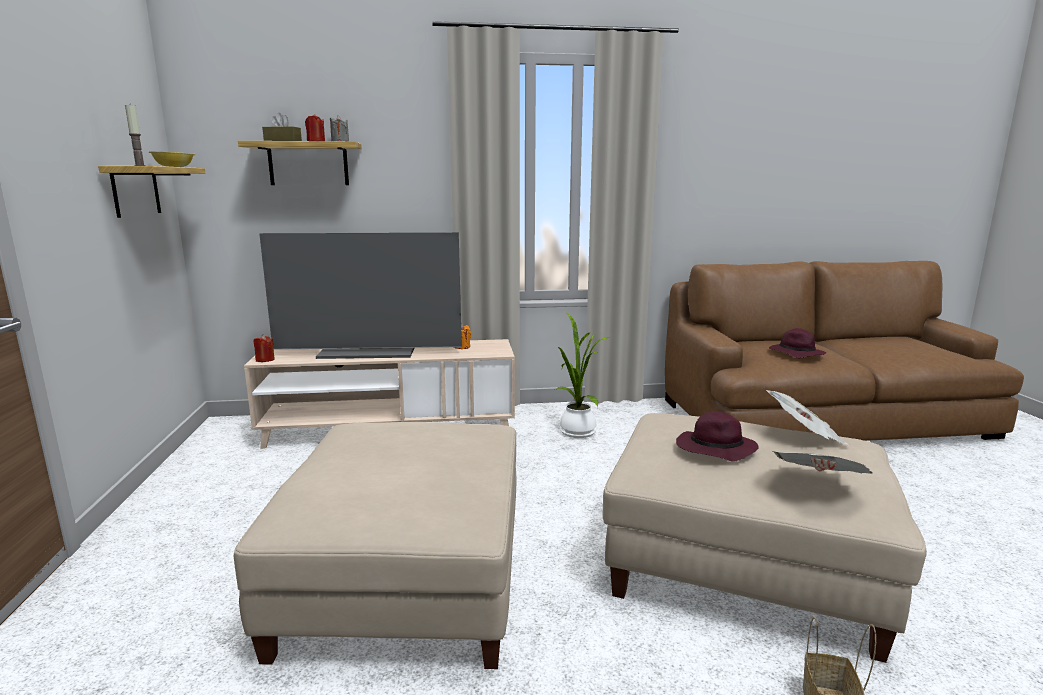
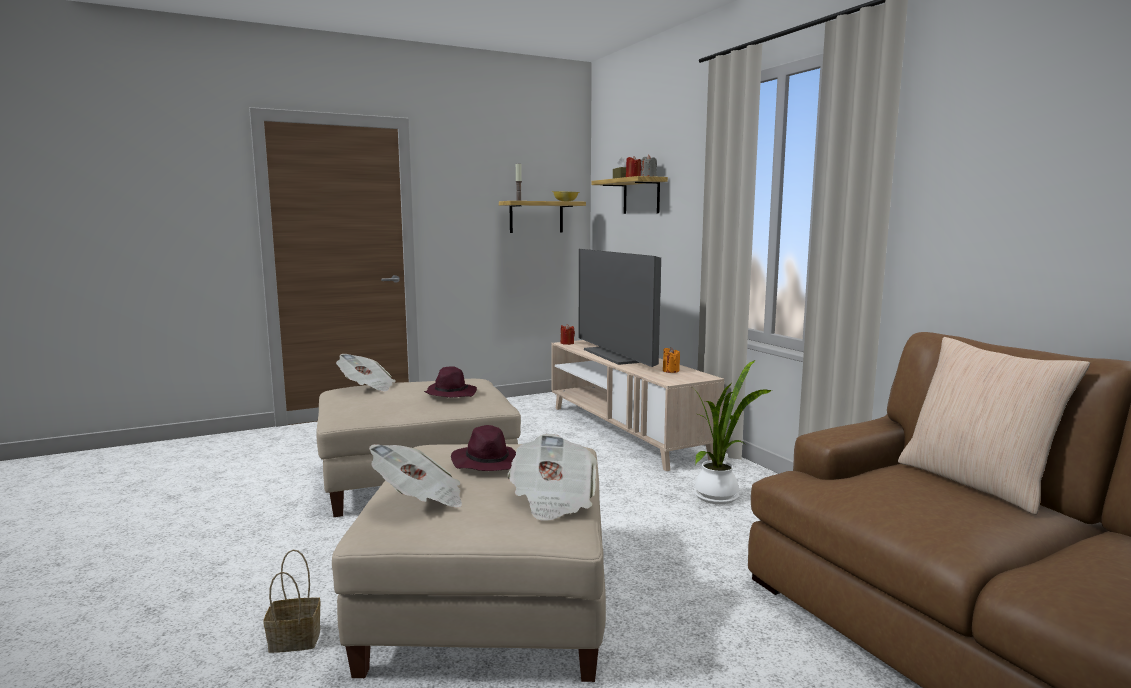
camera: 70 degrees right, 5 degrees down
purple hat [769,328,826,358] -> purple hat moved to [424,366,477,397]
none -> newspaper [336,354,395,392]
none -> beige pillow [898,337,1090,515]

